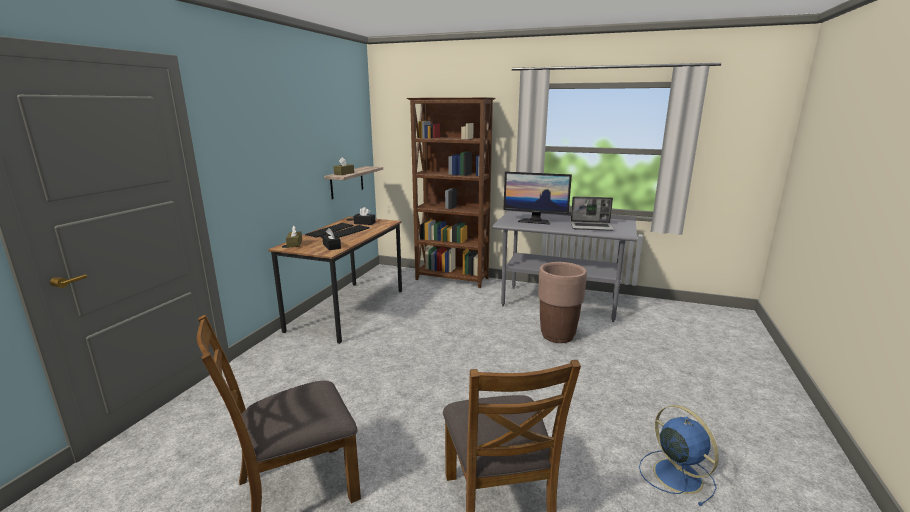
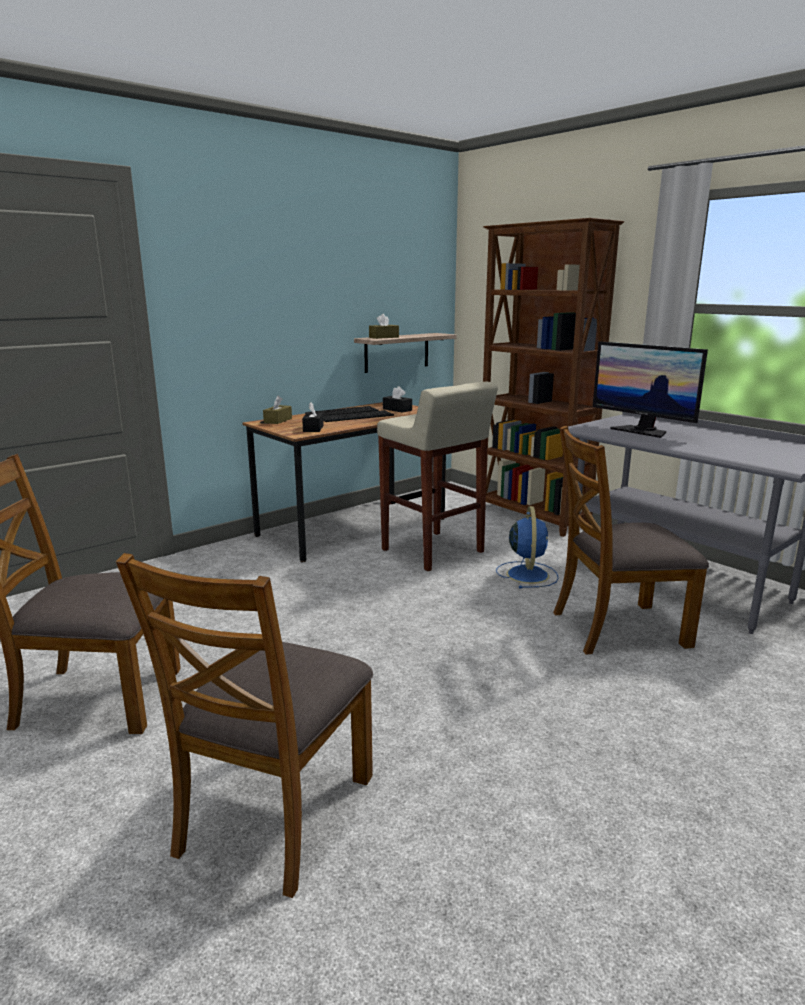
camera: 30 degrees right, 0 degrees up
brown planter [538,262,587,343] -> brown chair [553,426,709,654]
laptop [571,196,614,231] -> none
blue fan [639,405,719,506] -> blue fan moved to [496,506,559,588]
none -> beige stool [377,382,498,571]

